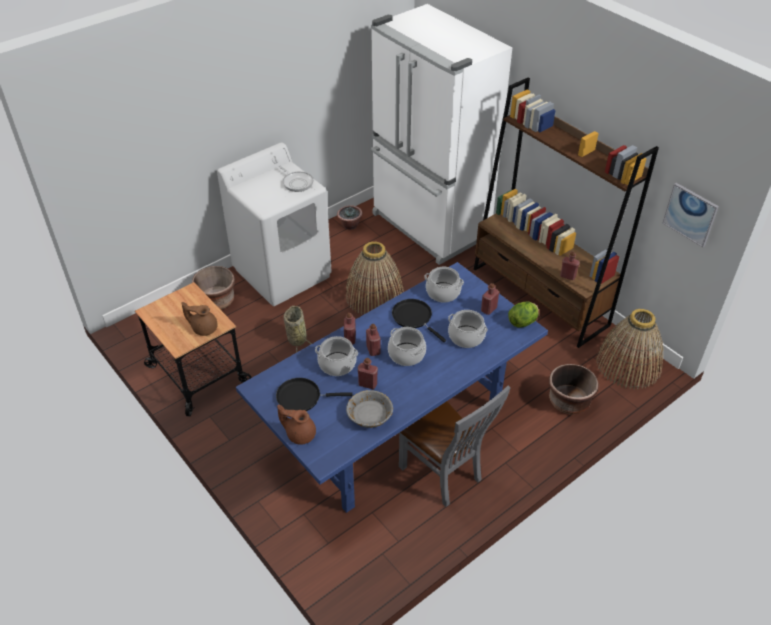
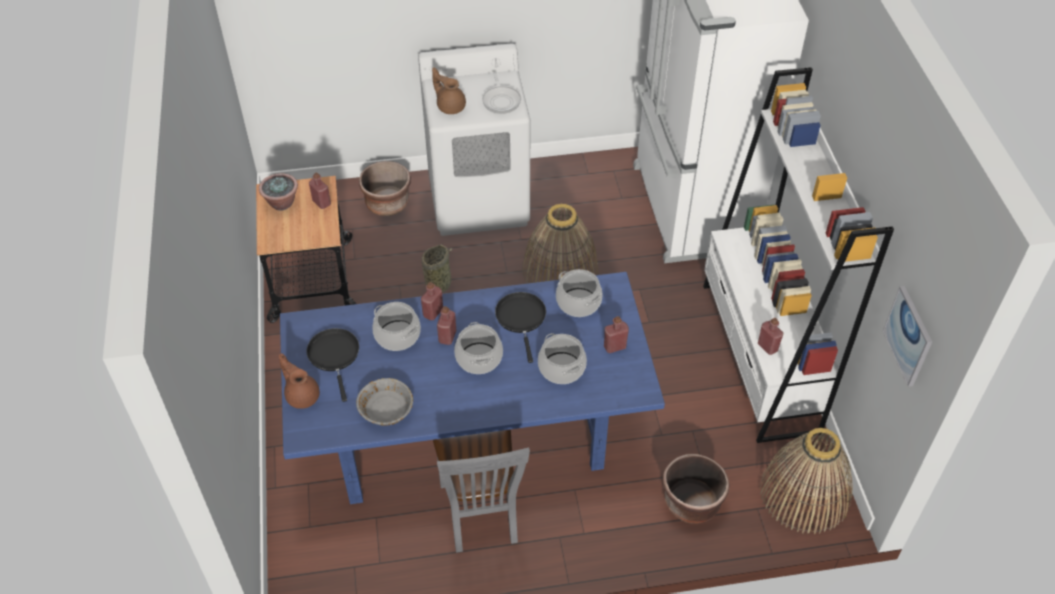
camera: 30 degrees right, 5 degrees up
brown teapot [181,302,218,336] -> brown teapot moved to [432,67,466,114]
black frying pan [276,378,353,411] -> black frying pan turned 45 degrees clockwise [306,328,359,402]
potted plant [337,206,363,230] -> potted plant moved to [259,173,298,211]
red bottle [358,358,378,389] -> red bottle moved to [309,173,331,209]
brown bookcase [474,77,659,348] -> white bookcase [703,67,894,443]
lettuce [508,302,538,327] -> none

